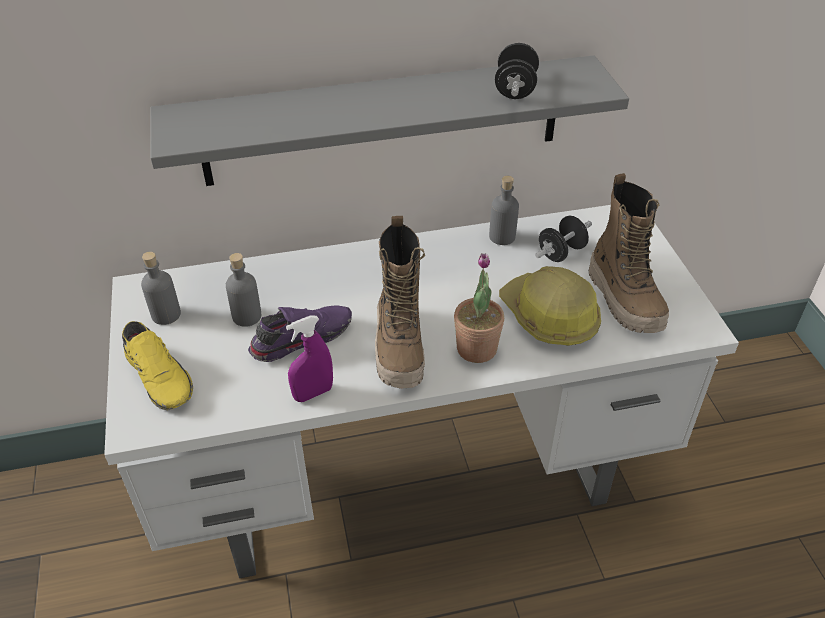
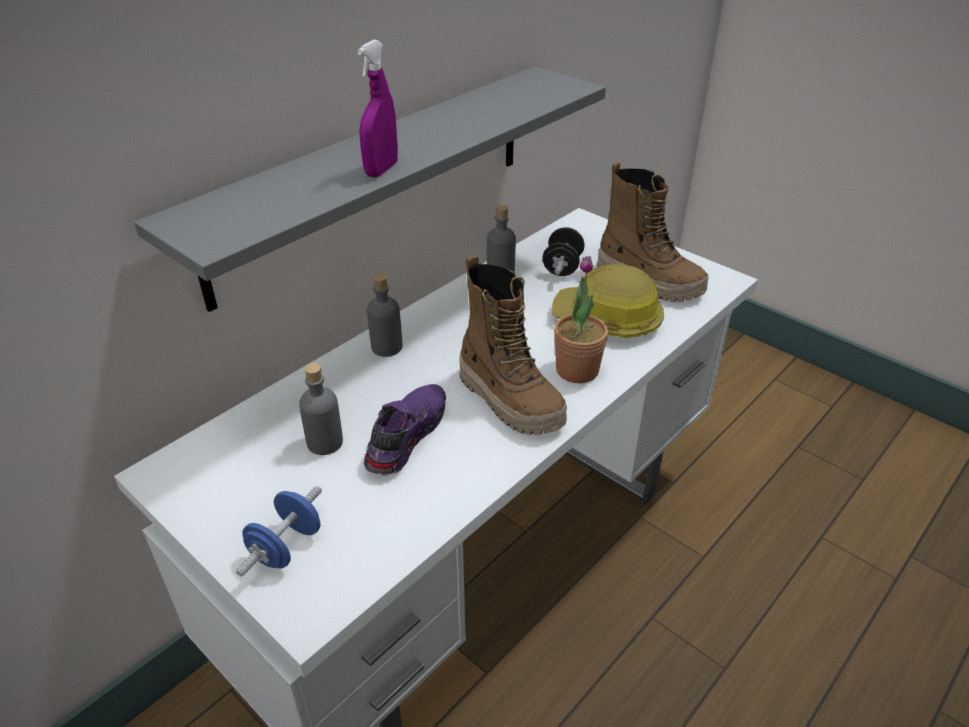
camera: 35 degrees left, 5 degrees down
yellow shoe [122,321,193,410] -> blue dumbbell [236,486,322,576]
grey bottle [141,252,181,325] -> grey bottle moved to [367,273,402,357]
purple spray bottle [286,315,333,402] -> purple spray bottle moved to [357,40,398,177]
black dumbbell [495,43,539,99] -> none

